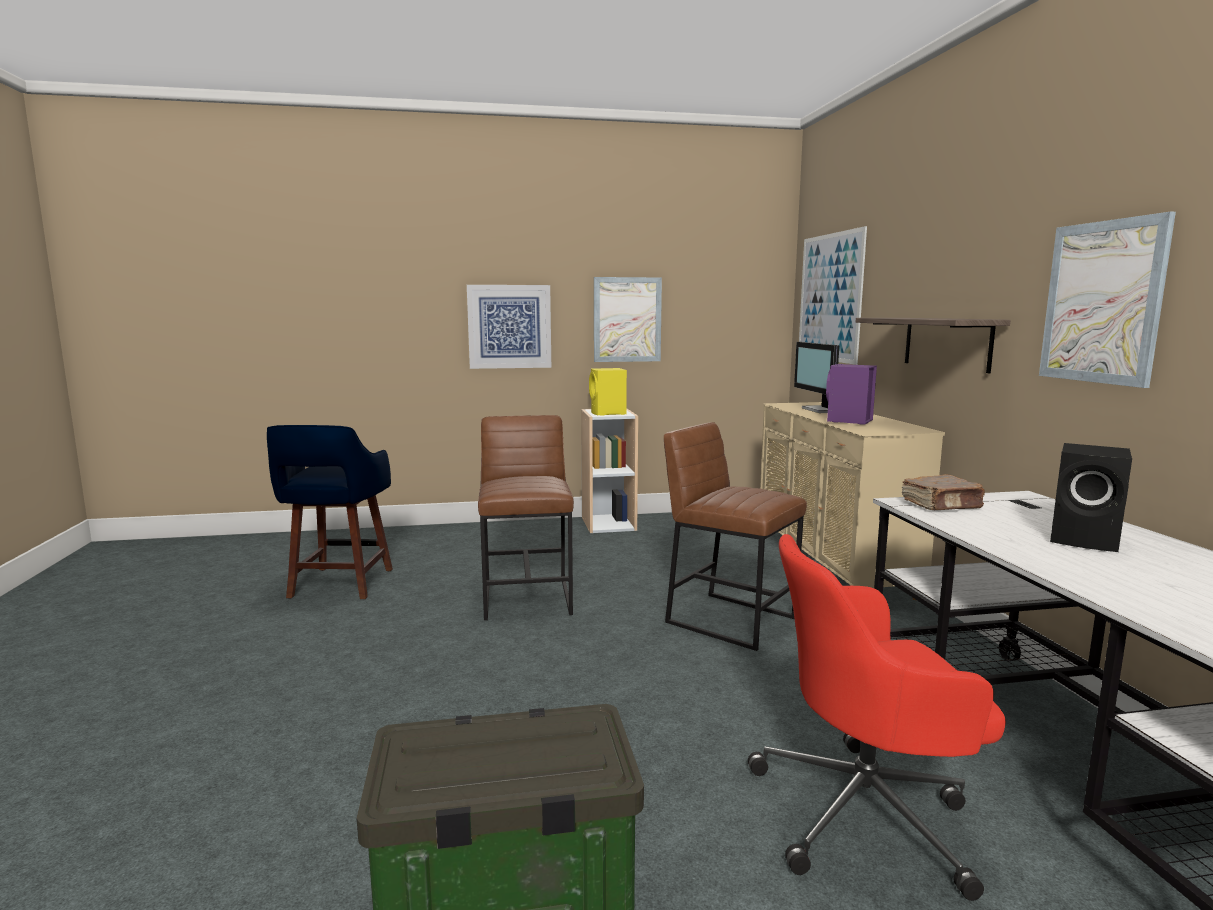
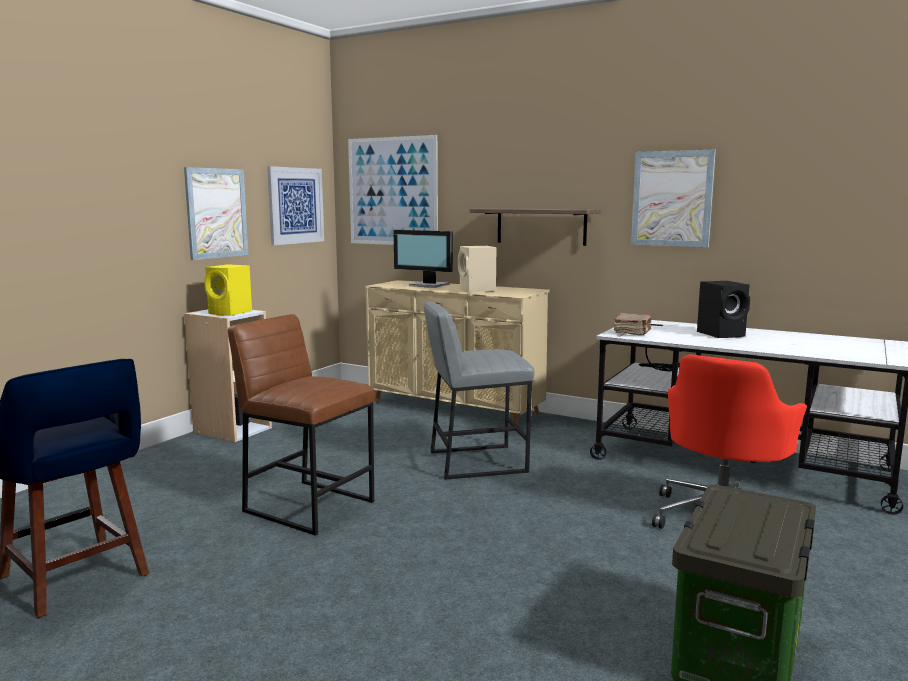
camera: 50 degrees left, 0 degrees up
picture [467,285,551,369] -> picture moved to [267,166,324,245]
brown chair [664,422,807,651] -> grey chair [424,301,534,480]
purple speaker [826,364,877,425] -> beige speaker [458,246,496,292]

